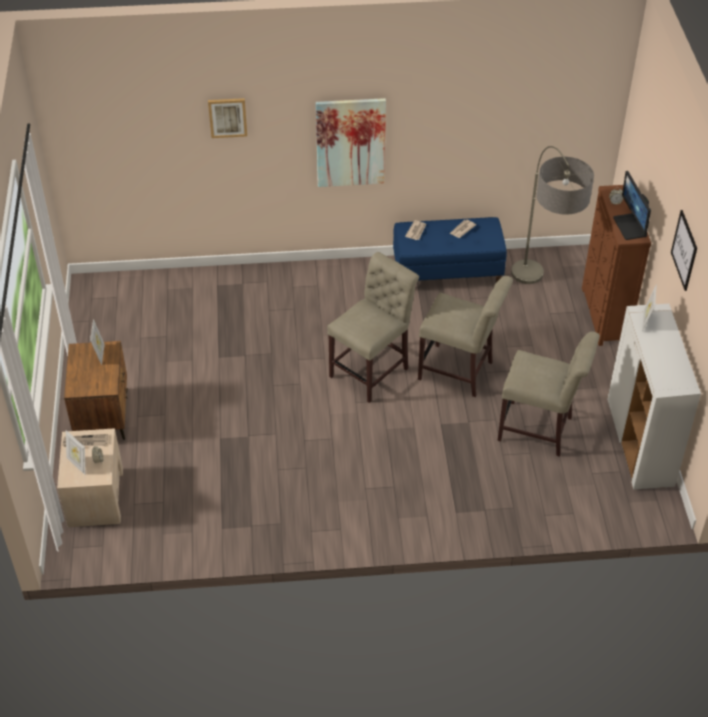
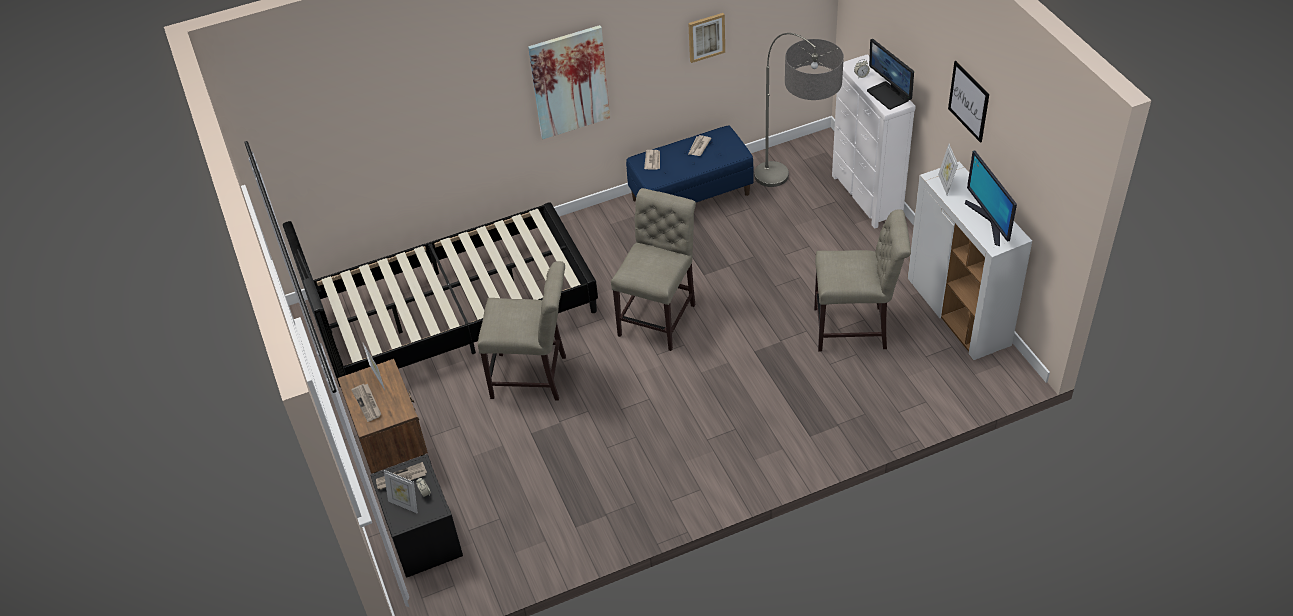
camera: 15 degrees left, 0 degrees up
beige nightstand [57,429,123,527] -> black nightstand [370,454,463,578]
picture [208,98,247,138] -> picture moved to [688,13,725,63]
beige chair [418,276,513,397] -> beige chair moved to [478,261,566,401]
brown dresser [582,185,651,346] -> white dresser [832,54,916,228]
none -> black bed [283,202,598,388]
none -> newspaper [351,384,381,422]
none -> monitor [965,151,1017,246]

